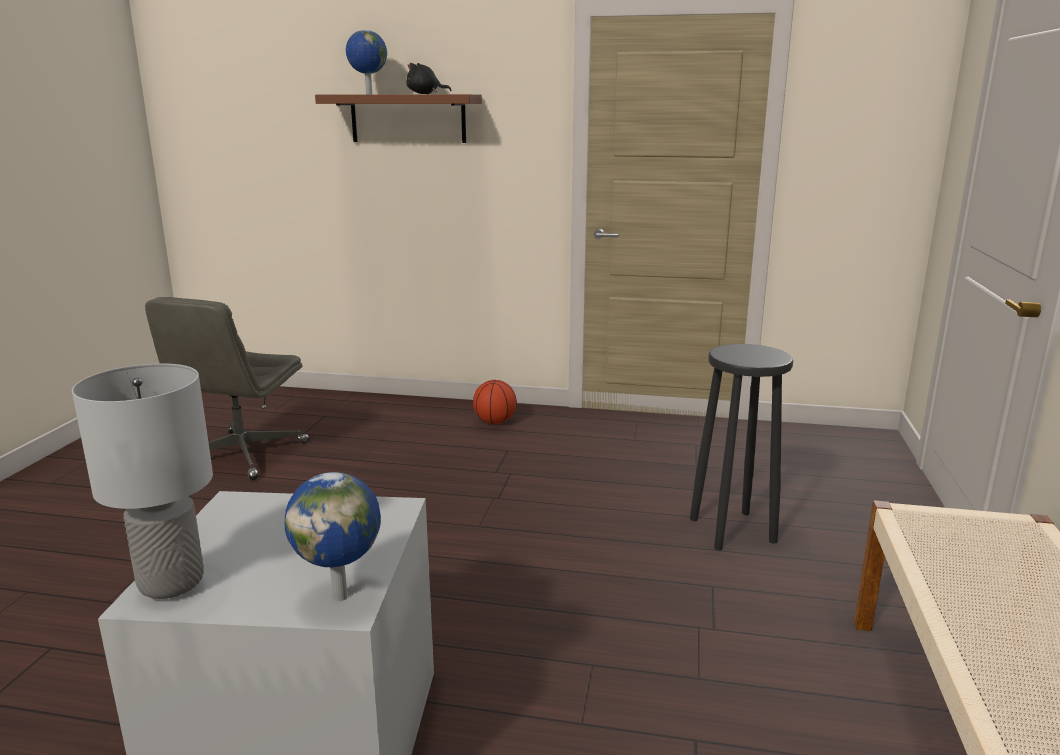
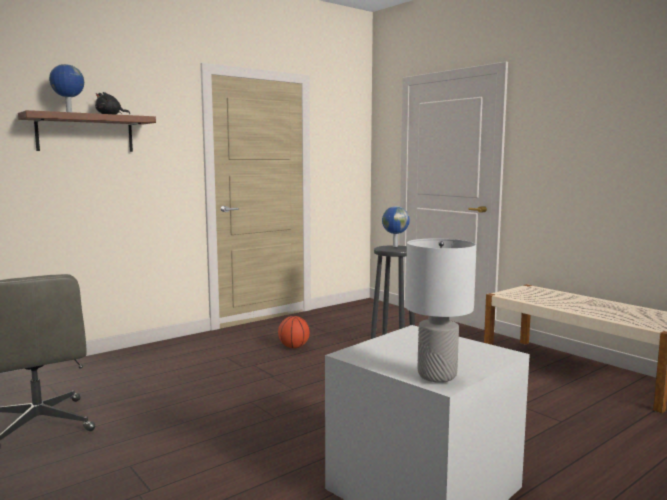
camera: 50 degrees left, 10 degrees down
globe [285,472,381,601] -> globe moved to [382,206,410,247]
basketball [473,380,517,424] -> basketball moved to [278,316,310,348]

